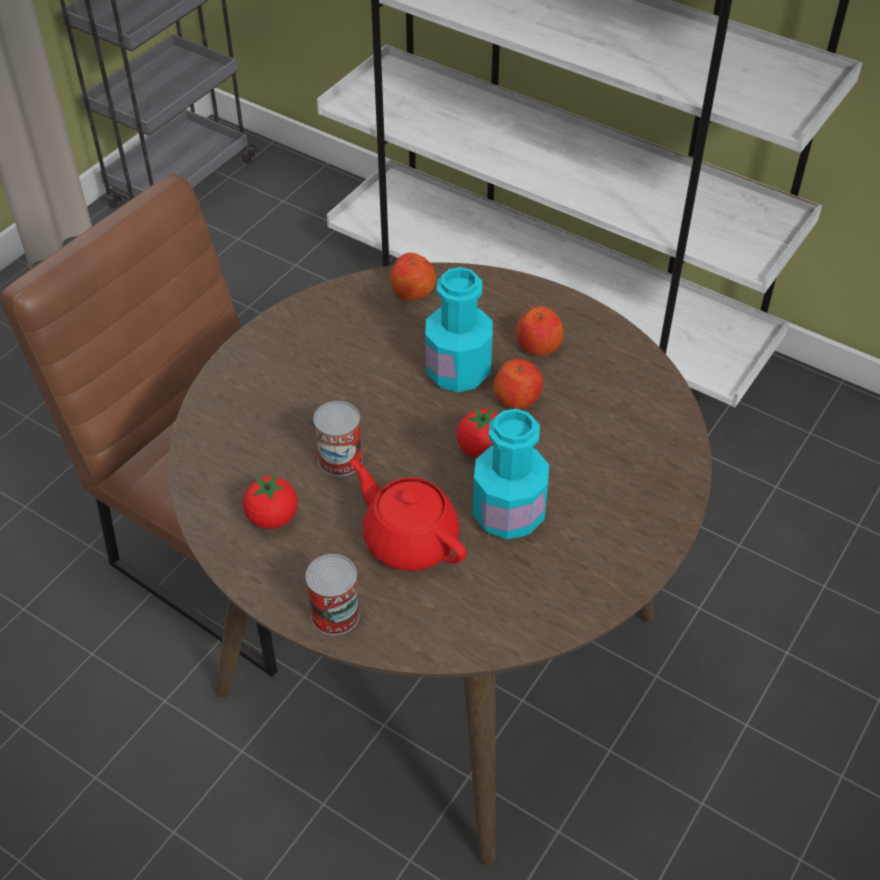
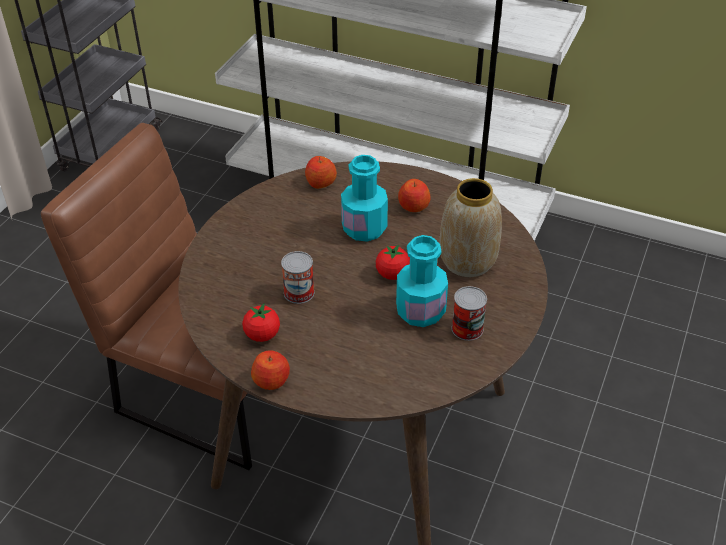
camera: 10 degrees left, 5 degrees down
can [306,554,360,635] -> can moved to [452,286,487,341]
red teapot [351,460,466,571] -> none
apple [493,359,543,409] -> apple moved to [251,350,290,390]
none -> vase [440,178,502,277]

